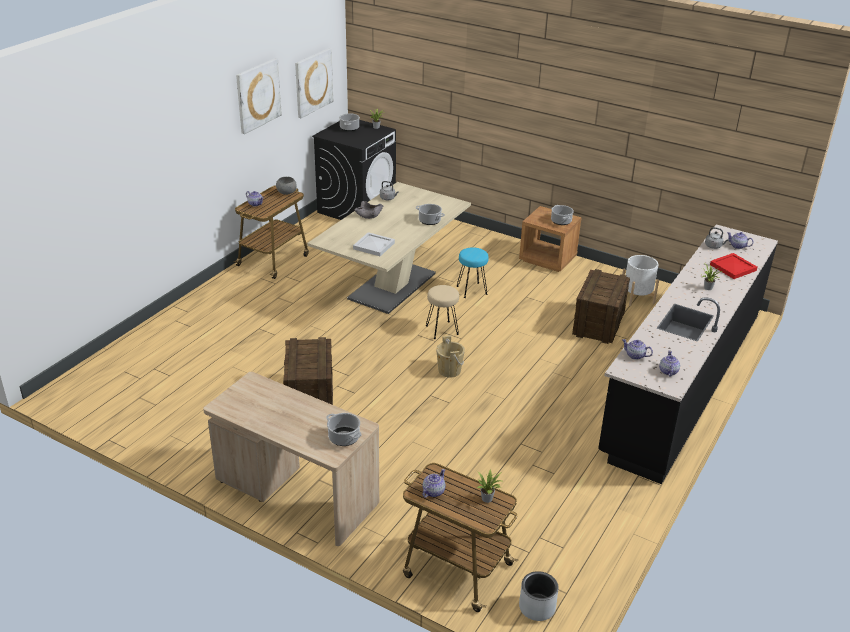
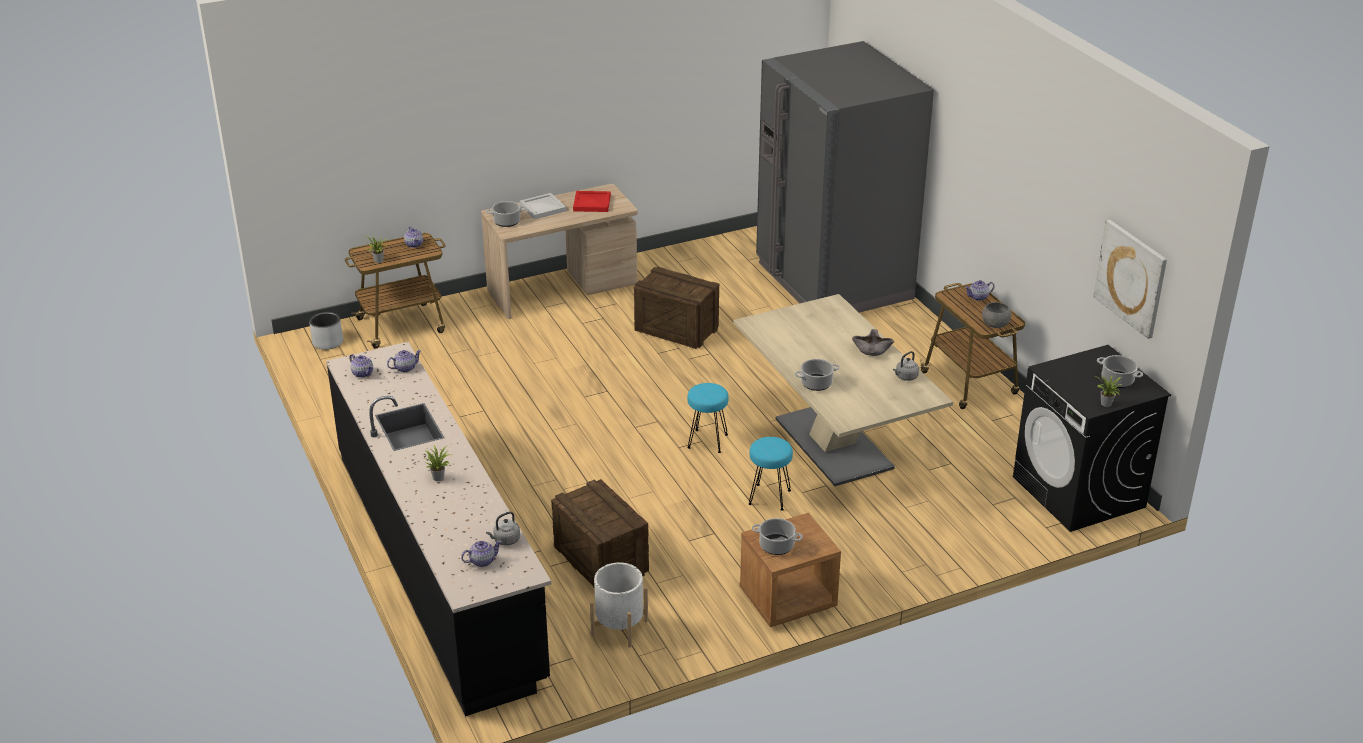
camera: 125 degrees right, 0 degrees up
picture [236,58,282,134] -> none
white tray [353,232,395,256] -> white tray moved to [520,193,566,219]
beige stool [426,285,459,339] -> turquoise stool [687,383,729,453]
beige bucket [436,336,465,378] -> none
red tray [710,253,758,279] -> red tray moved to [573,191,611,212]
none -> grey fridge [756,41,934,313]

